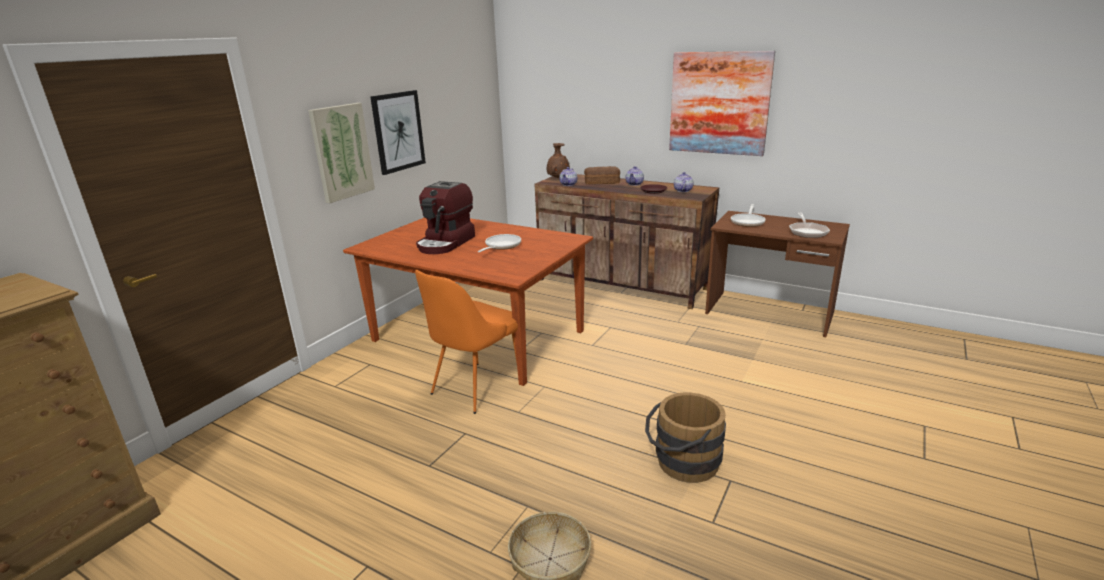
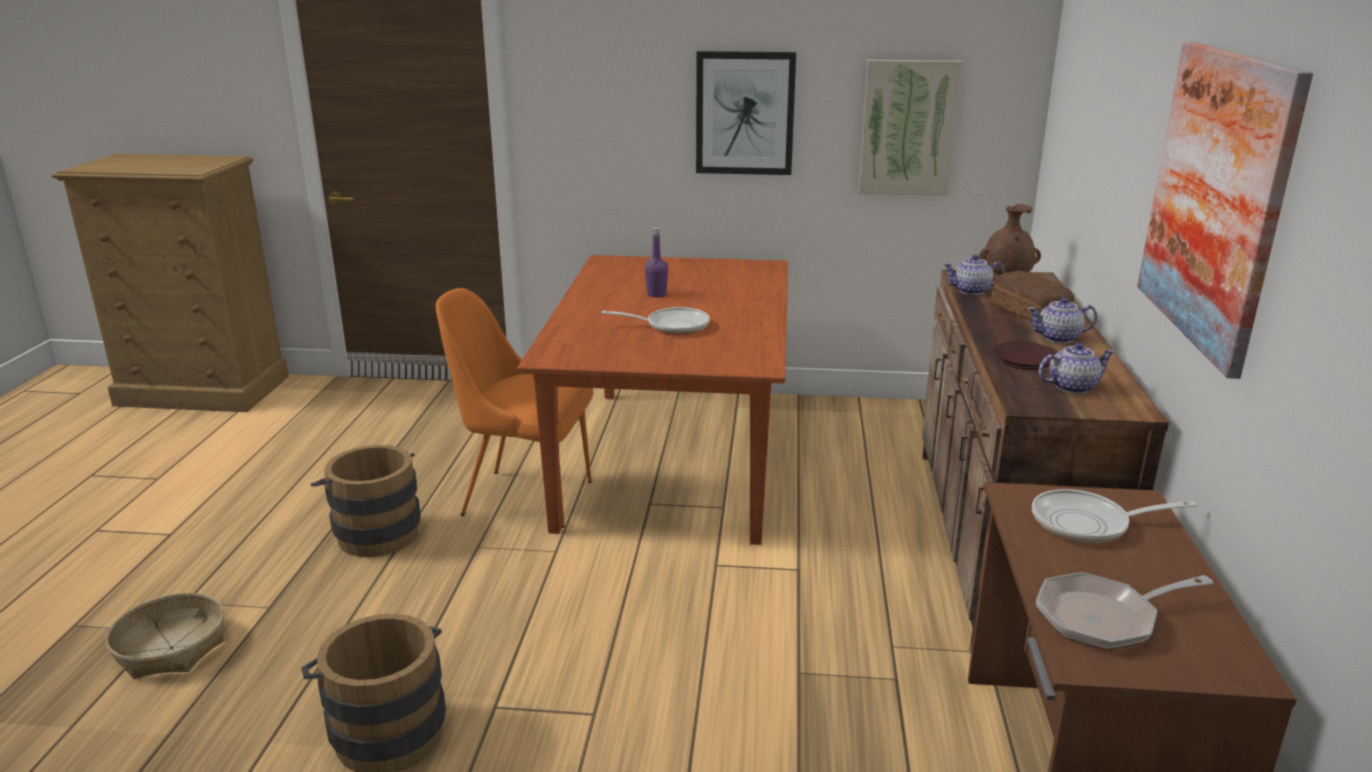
camera: 65 degrees right, 0 degrees up
picture [308,103,375,203] -> picture moved to [859,60,962,195]
coffee machine [416,181,475,254] -> purple bottle [645,228,668,297]
none -> brown bucket [311,445,421,557]

